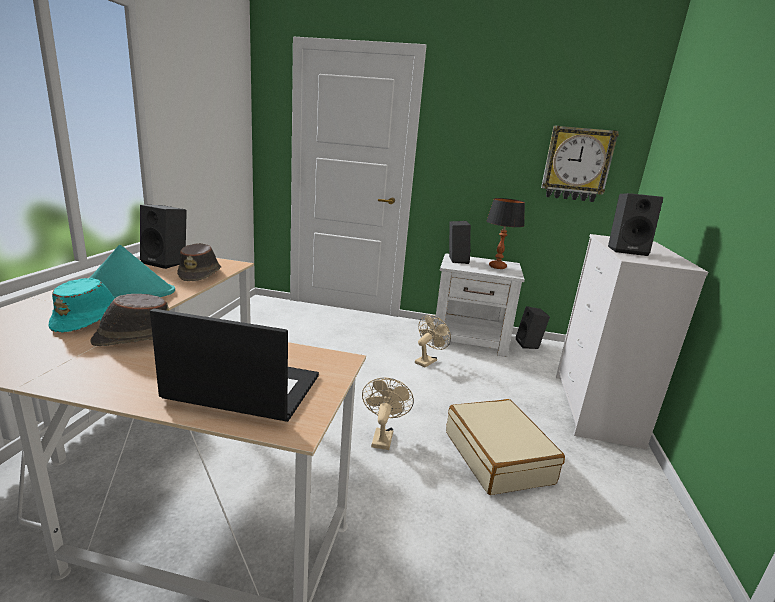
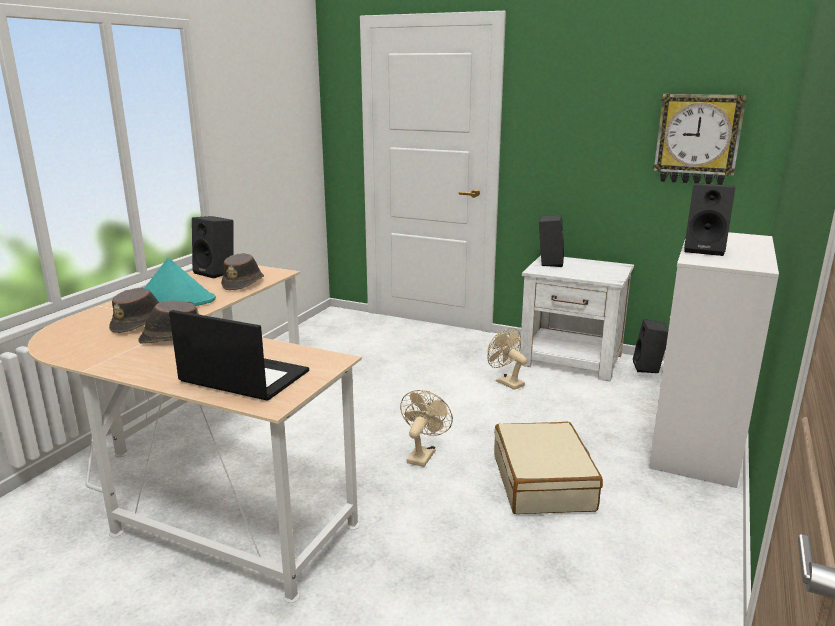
camera: 15 degrees right, 0 degrees up
turquoise hat [48,278,115,333] -> brown hat [109,288,159,333]
beige fan [415,315,451,367] -> beige fan turned 90 degrees counterclockwise [488,328,527,390]
table lamp [487,198,525,269] -> none

